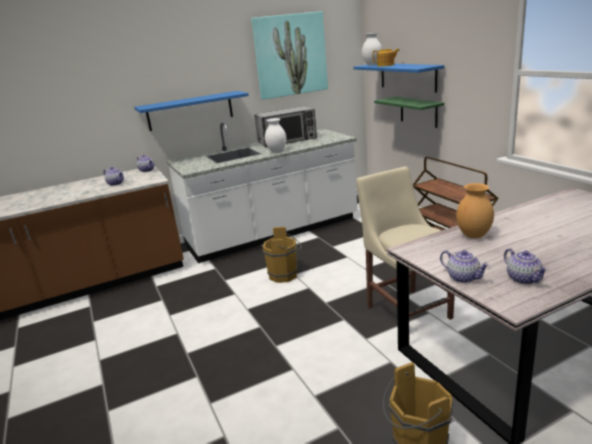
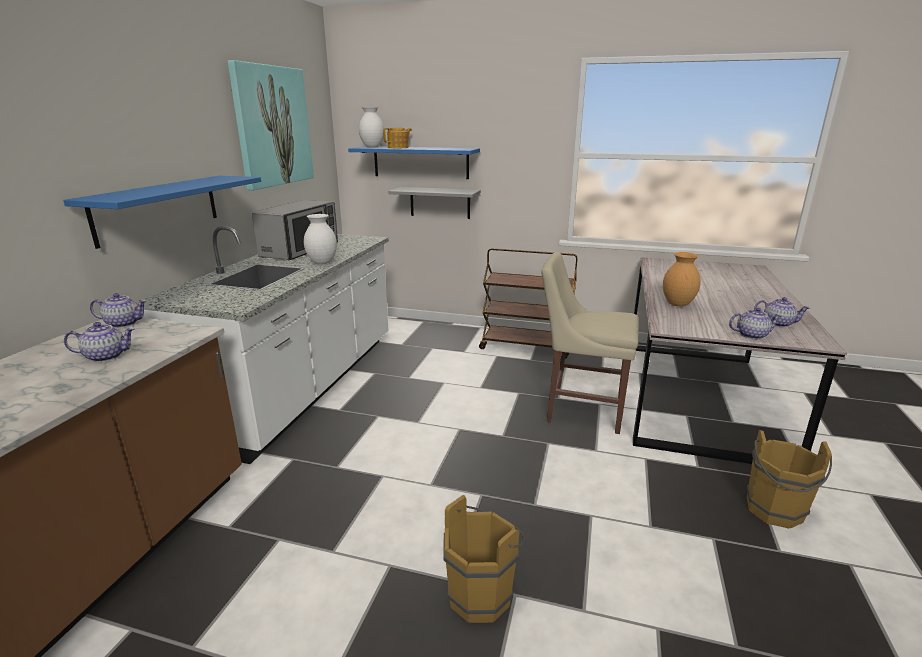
camera: 50 degrees left, 0 degrees up
brown bucket [263,227,302,283] -> brown bucket moved to [443,495,525,623]
green shelf [374,97,445,128] -> grey shelf [388,187,481,219]

